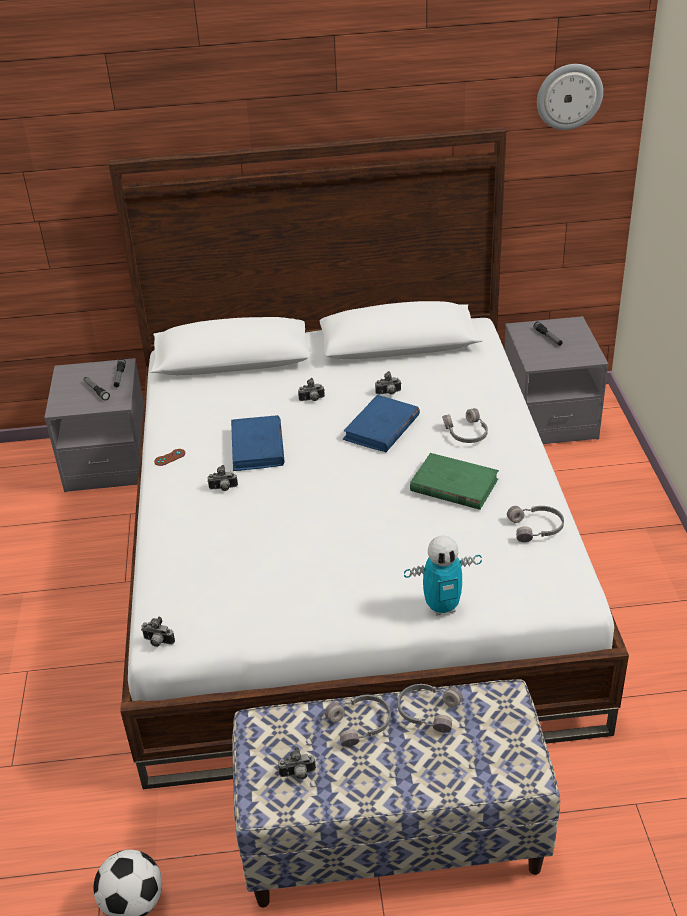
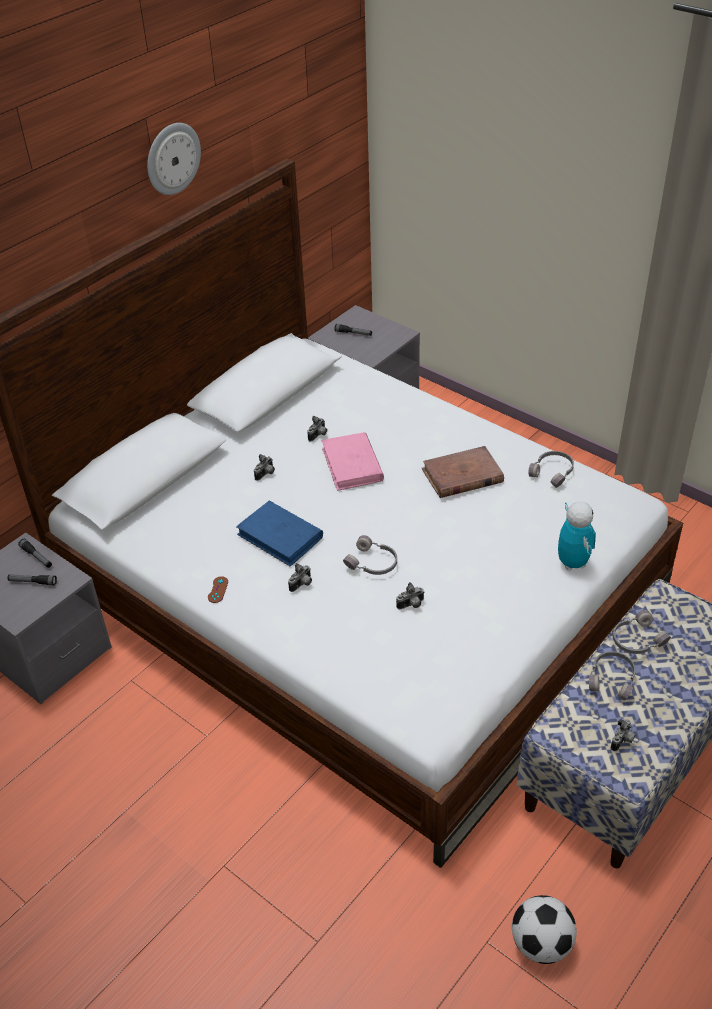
camera: 45 degrees left, 5 degrees up
camera [141,617,175,647] -> camera moved to [396,582,425,610]
blue book [343,395,420,452] -> pink book [322,432,384,491]
toy robot [404,536,482,616] -> toy robot turned 45 degrees counterclockwise [558,502,596,571]
green book [410,453,499,510] -> brown book [422,446,504,498]
grey headphones [442,408,488,443] -> grey headphones moved to [343,535,397,575]
wall clock [537,64,603,130] -> wall clock moved to [147,123,201,195]

